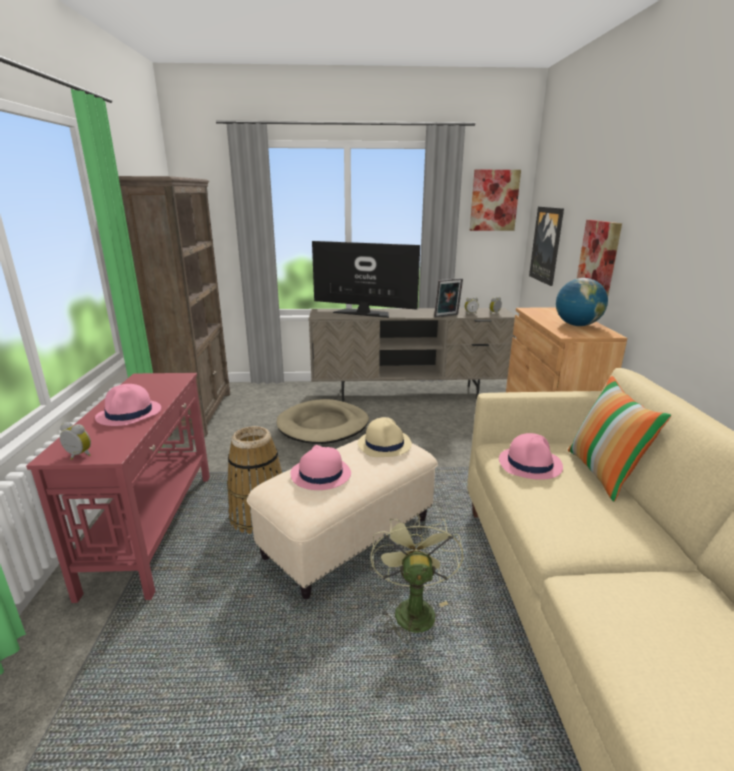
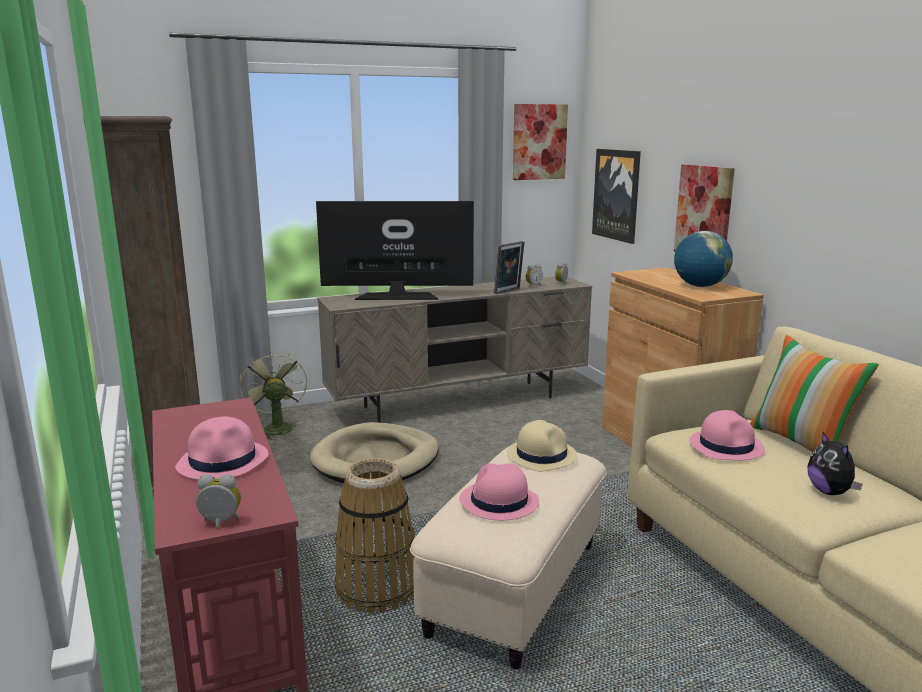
camera: 20 degrees left, 5 degrees down
green fan [370,514,463,644] -> green fan moved to [240,351,307,440]
none -> plush toy [807,432,863,495]

